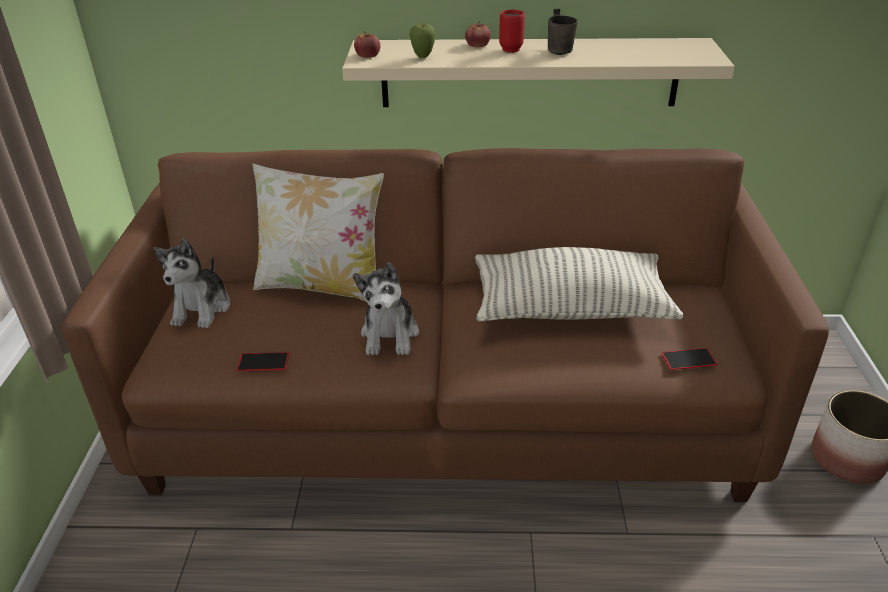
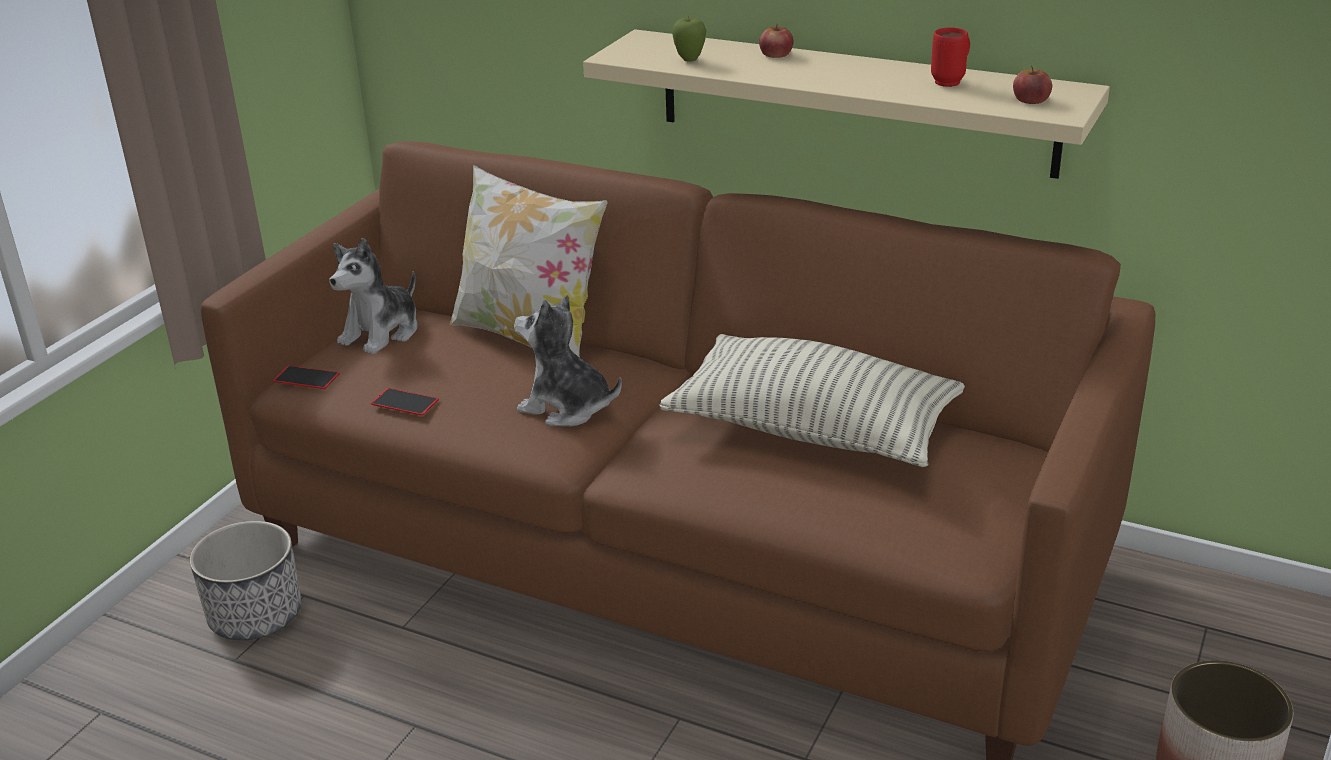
camera: 25 degrees right, 5 degrees down
plush toy [353,262,419,355] -> plush toy turned 90 degrees clockwise [514,295,622,427]
apple [354,31,380,58] -> apple moved to [1013,66,1052,104]
red mug [499,10,525,53] -> red mug moved to [931,28,970,87]
grey mug [548,9,578,55] -> none
phone [661,348,718,370] -> phone moved to [273,365,340,389]
none -> planter [189,521,301,640]

